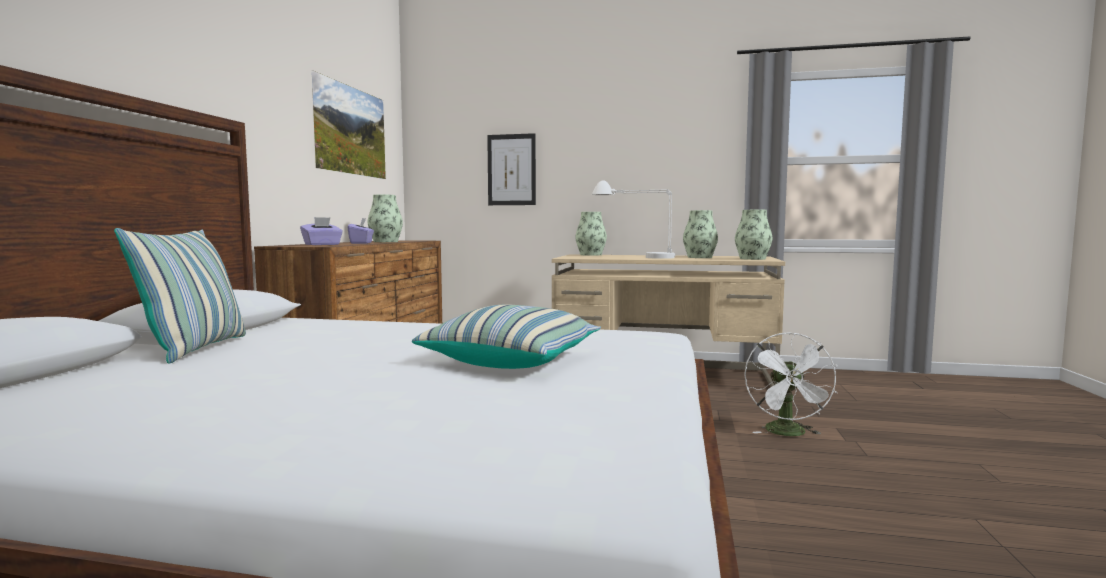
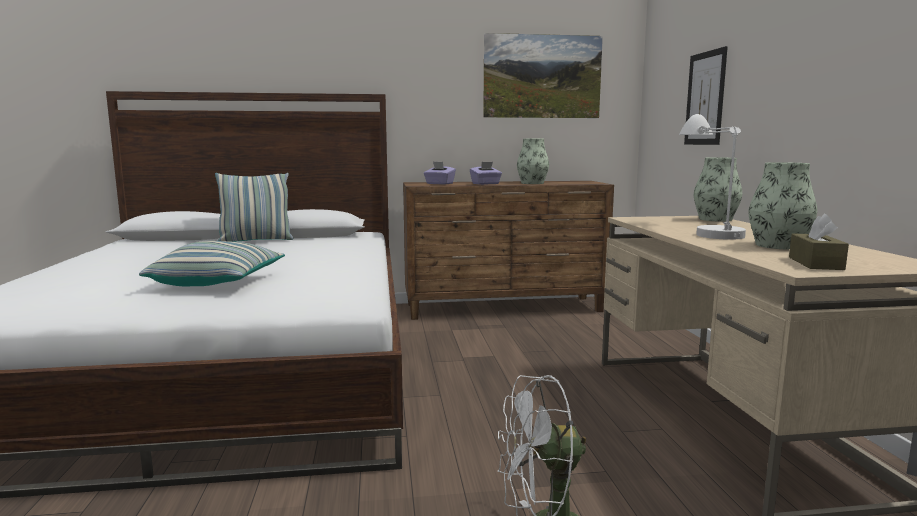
camera: 70 degrees right, 5 degrees up
vase [735,210,772,260] -> brown tissue box [789,213,849,270]

